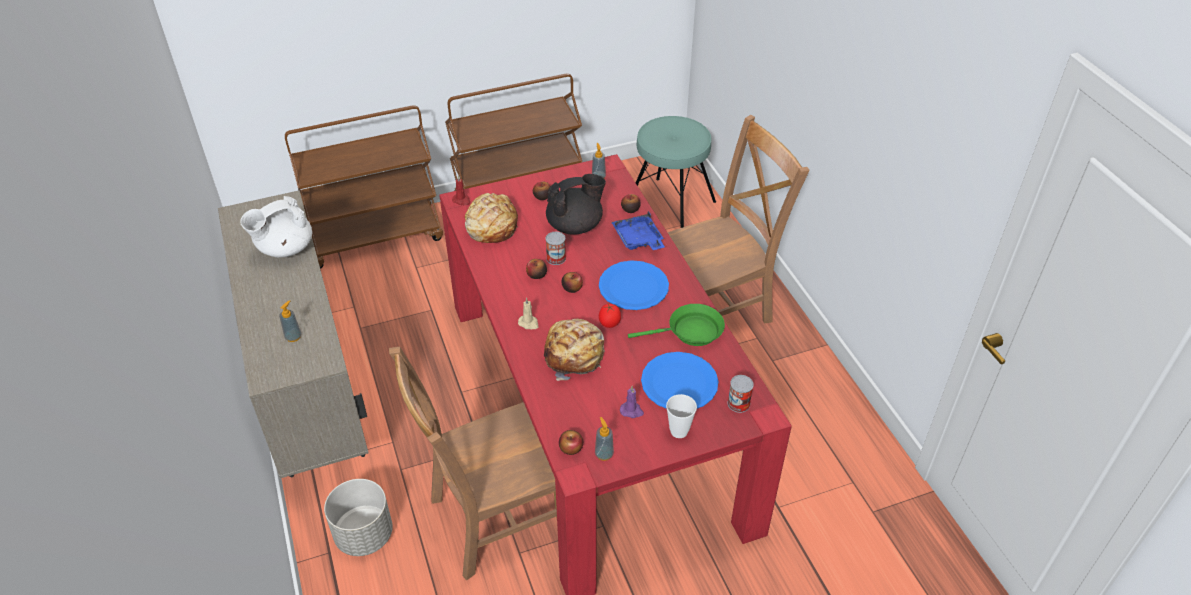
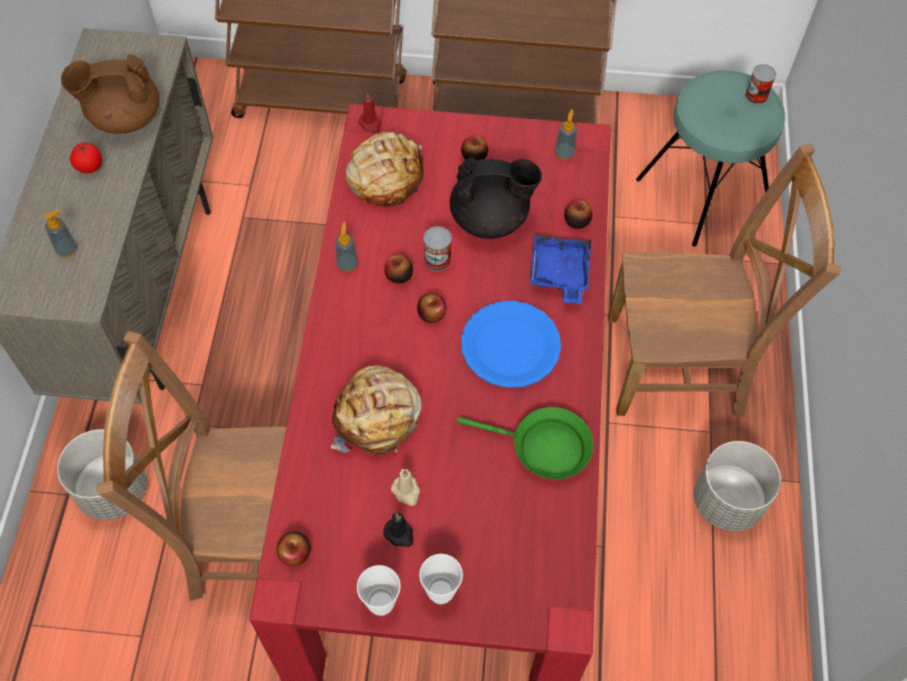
camera: 25 degrees right, 15 degrees up
white teapot [240,196,312,257] -> brown teapot [61,54,159,134]
beige candle [518,298,539,329] -> beige candle moved to [391,469,420,506]
soap dispenser [595,417,614,461] -> soap dispenser moved to [335,222,358,272]
tomato [599,304,621,328] -> tomato moved to [70,142,102,173]
purple candle [620,386,644,418] -> black candle [383,513,413,547]
blue plate [641,352,719,409] -> none
can [728,375,754,413] -> can moved to [745,64,776,104]
none -> cup [357,565,401,616]
none -> grey planter [694,441,781,531]

